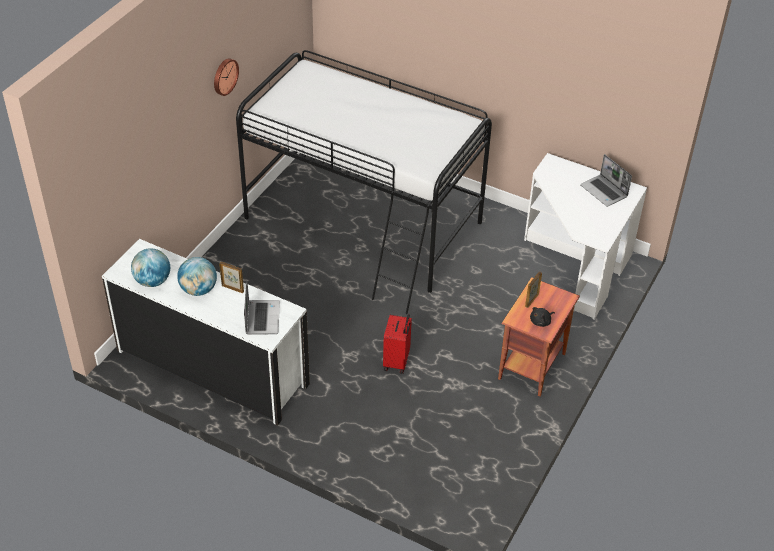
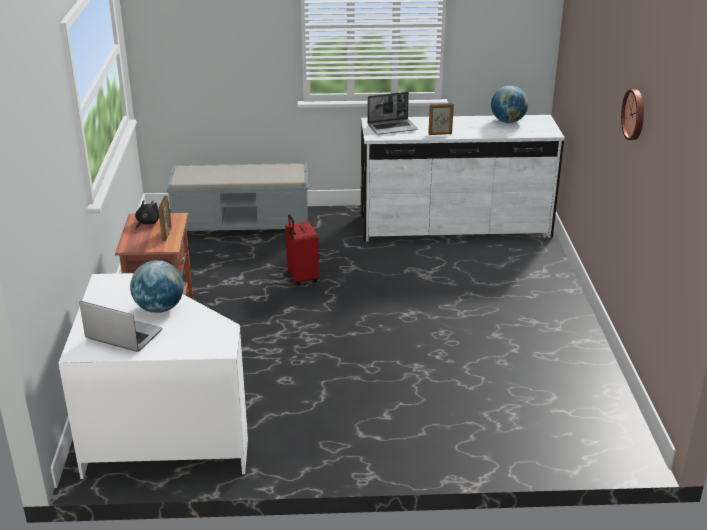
camera: 150 degrees right, 15 degrees down
globe [177,257,217,296] -> globe moved to [130,260,184,313]
black bed [236,50,492,314] -> none
laptop [244,281,280,335] -> laptop turned 75 degrees counterclockwise [367,92,418,135]
none -> grey bench [167,163,308,231]

